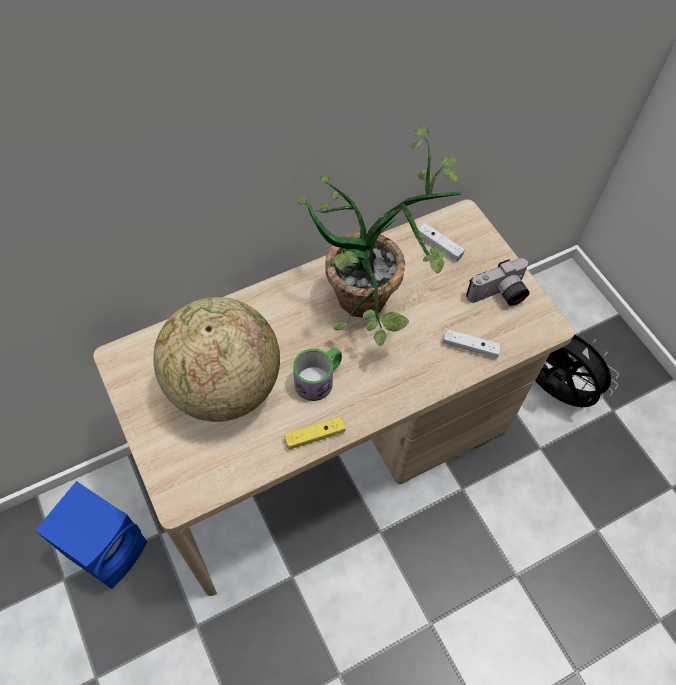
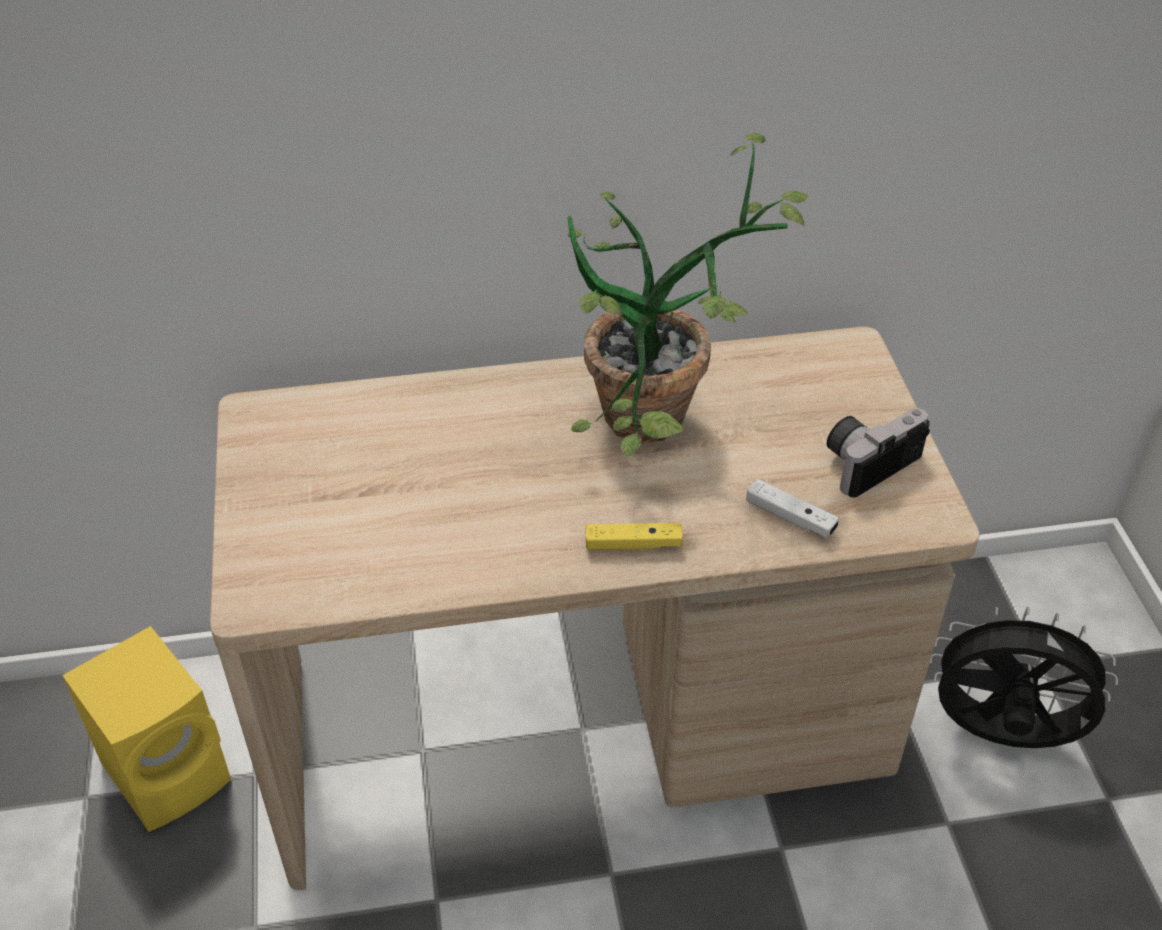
camera: 20 degrees right, 15 degrees down
blue speaker [35,481,147,589] -> yellow speaker [62,626,231,832]
globe [153,297,280,422] -> none
yellow game controller [284,417,346,450] -> yellow game controller moved to [586,523,683,550]
mug [293,347,342,401] -> none
white game controller [418,223,465,261] -> none
camera [466,258,529,306] -> camera turned 150 degrees clockwise [827,408,930,498]
black fan [535,330,619,407] -> black fan turned 45 degrees counterclockwise [930,607,1118,748]

